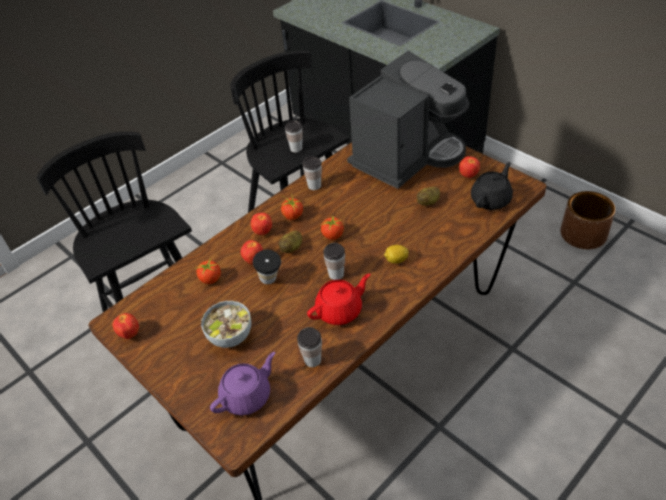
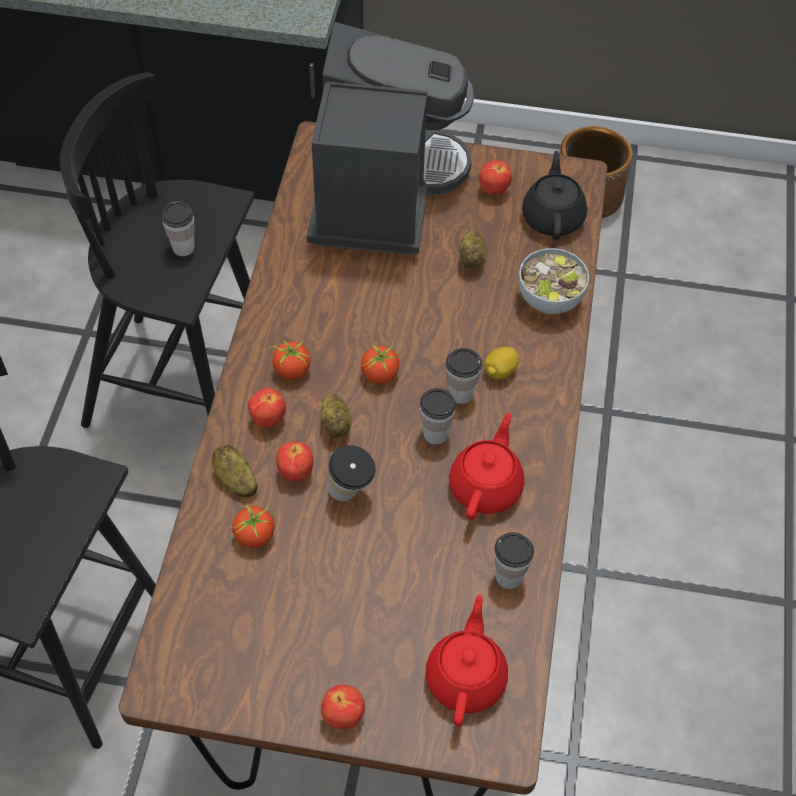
camera: 40 degrees left, 10 degrees up
apple [112,313,139,339] -> apple moved to [321,685,365,729]
bowl [201,301,251,348] -> bowl moved to [519,248,589,314]
purple teapot [210,352,275,415] -> red teapot [425,595,508,726]
cup [302,156,322,190] -> cup moved to [446,348,482,404]
none -> potato [212,445,258,497]

